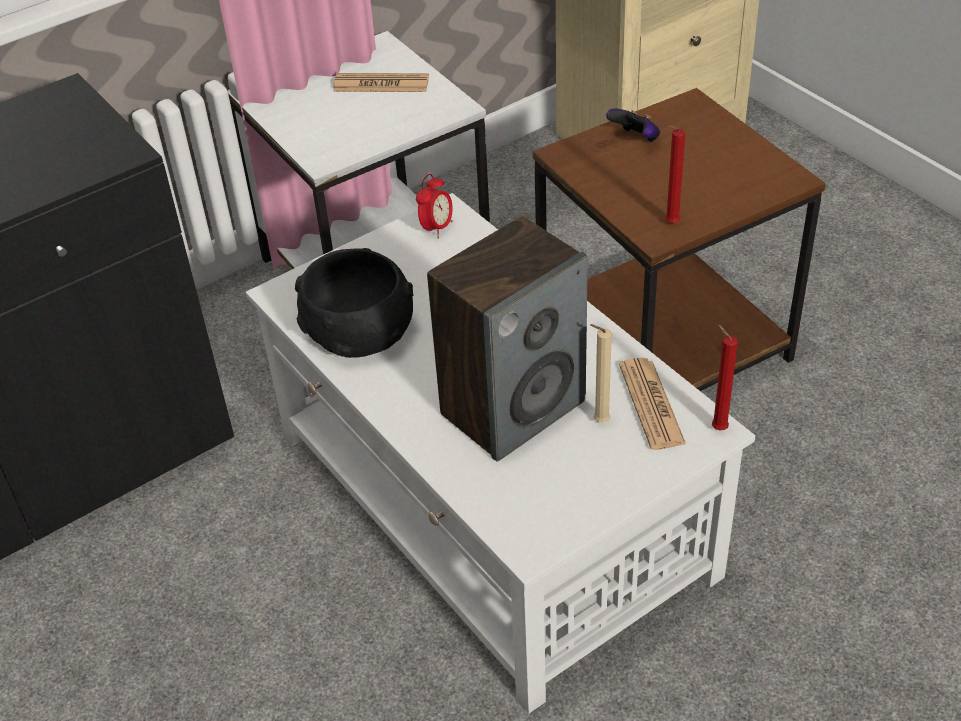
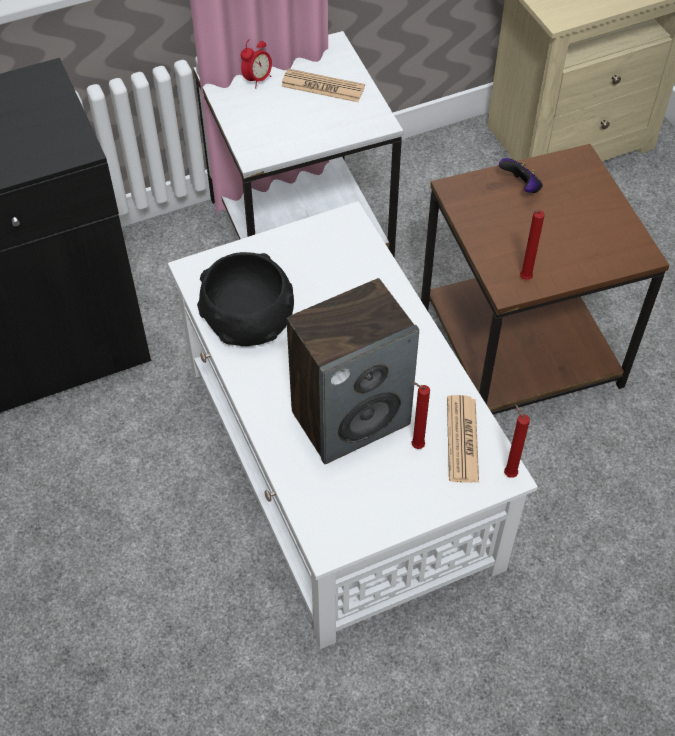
camera: 10 degrees right, 10 degrees up
alarm clock [416,174,453,238] -> alarm clock moved to [240,39,272,88]
beige candle [590,324,612,423] -> red candle [411,382,430,449]

